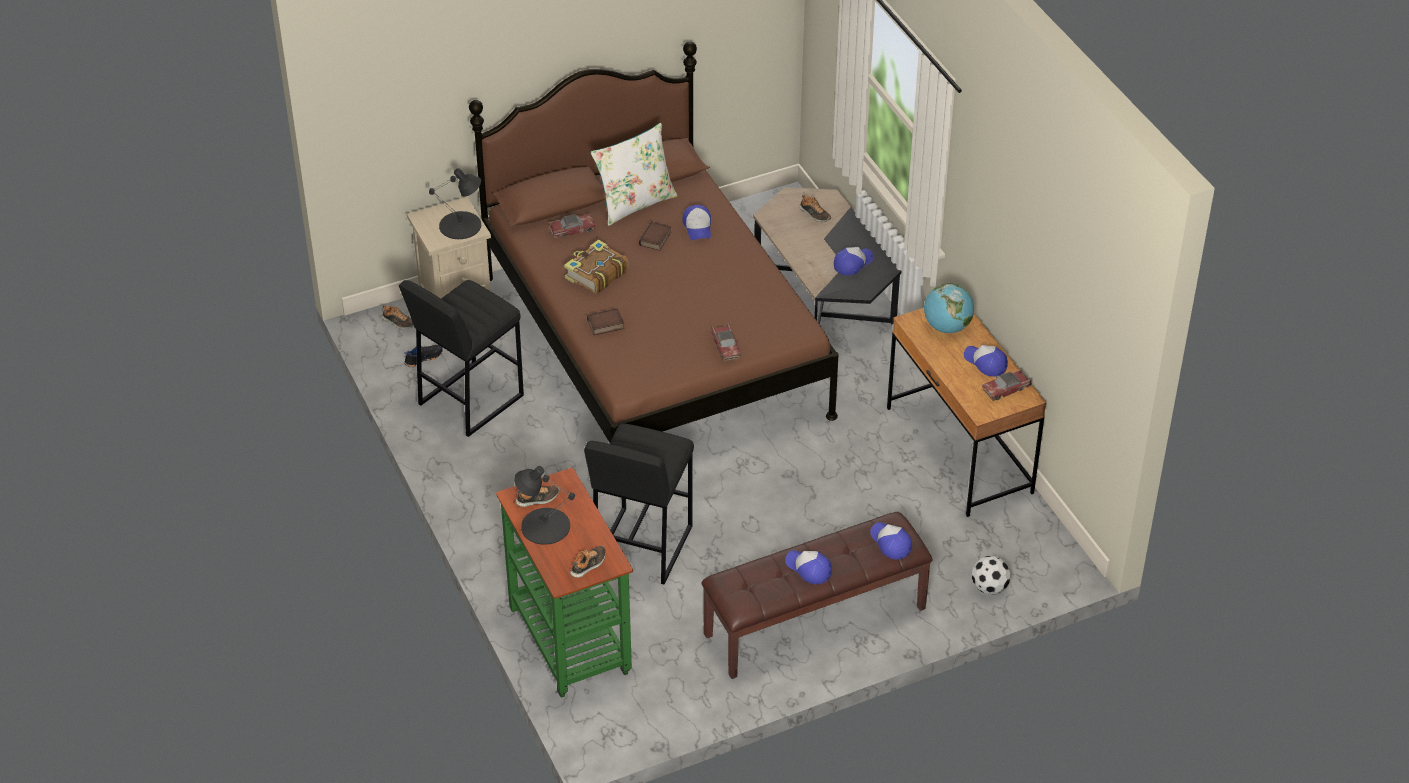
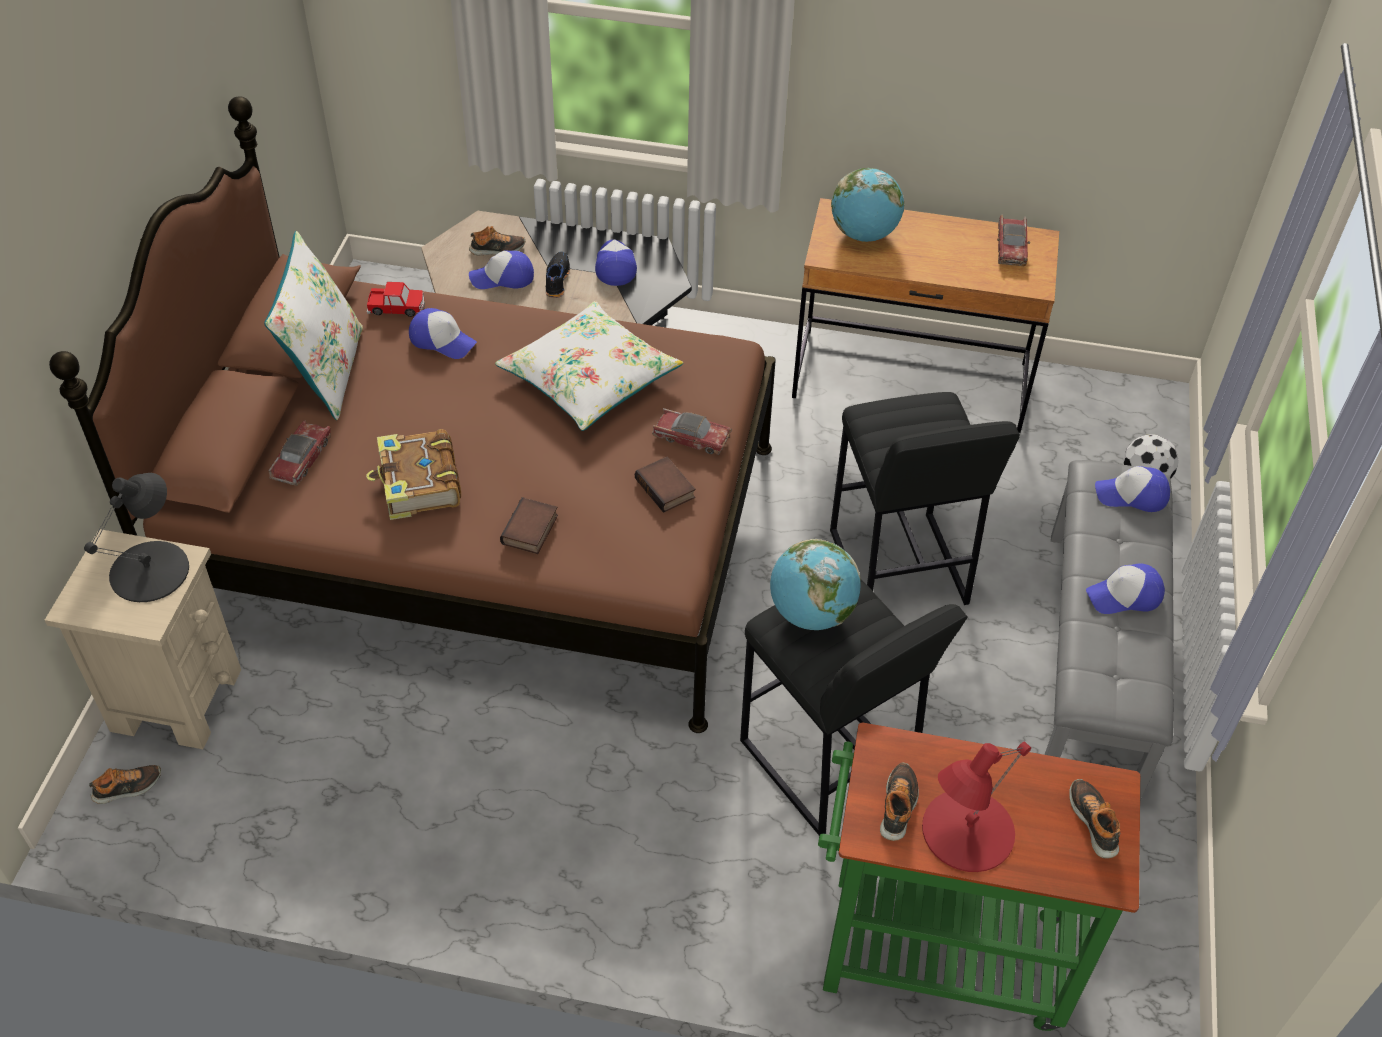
camera: 55 degrees left, 5 degrees up
black stool [399,280,524,437] -> black stool moved to [830,392,1020,605]
black shoe [404,345,443,367] -> black shoe moved to [546,252,570,298]
black table lamp [514,466,575,545] -> red table lamp [922,741,1031,872]
book [639,222,671,251] -> book moved to [635,456,695,513]
brown bench [701,512,932,679] -> grey bench [1044,460,1174,800]
cap [964,345,1008,377] -> cap moved to [469,250,534,289]
none -> toy car [367,282,425,317]
none -> white pillow [495,301,684,431]
none -> globe [770,539,861,630]

